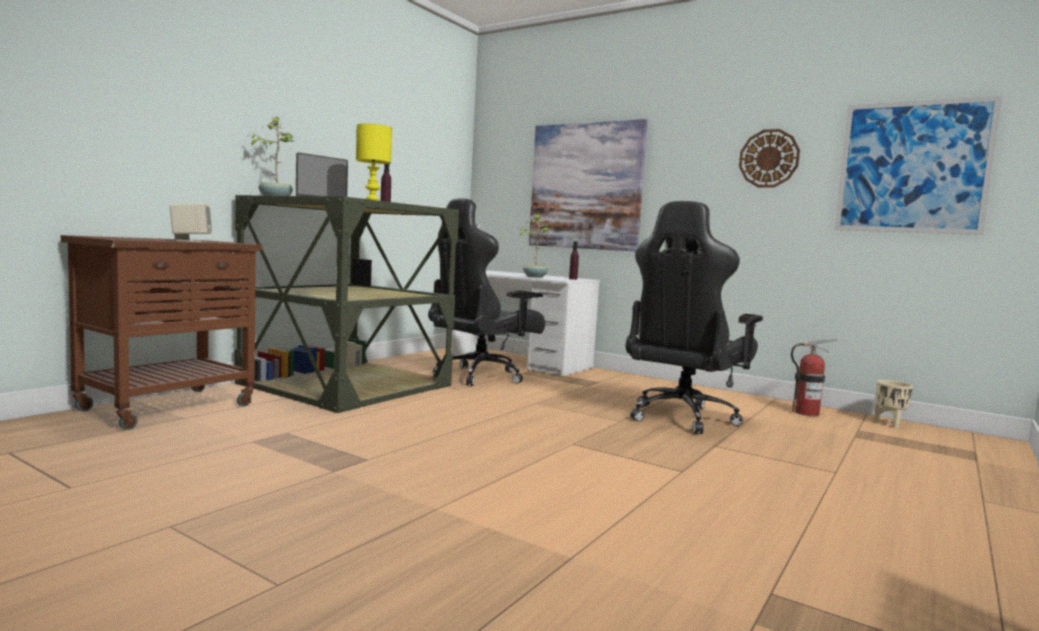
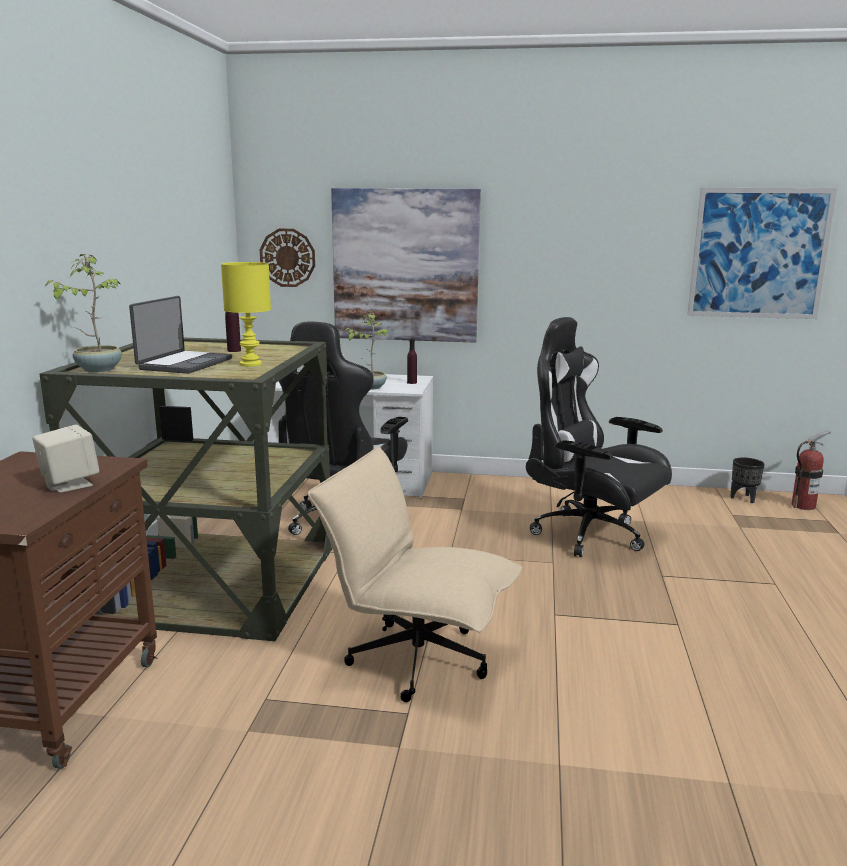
camera: 25 degrees left, 10 degrees up
black office chair [626,201,763,434] -> black office chair turned 120 degrees clockwise [526,317,672,557]
wall clock [739,129,800,188] -> wall clock moved to [260,229,315,287]
fire extinguisher [791,339,838,416] -> fire extinguisher moved to [791,431,831,510]
beige planter [874,380,913,428] -> black planter [730,457,765,503]
none -> beige office chair [308,446,522,702]

